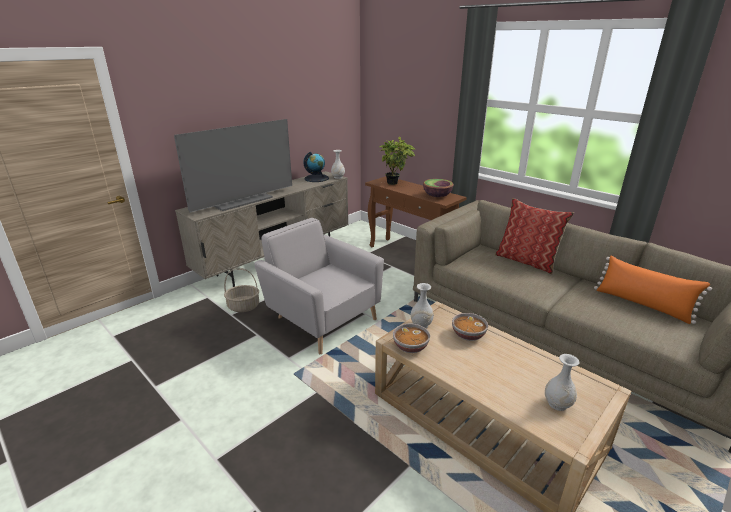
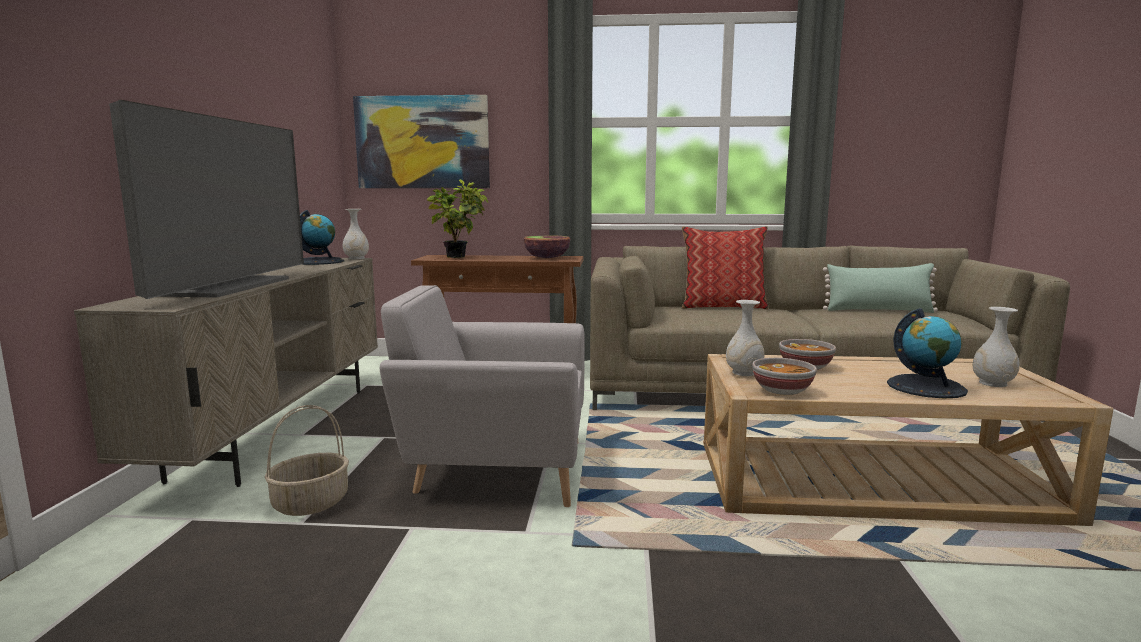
camera: 40 degrees left, 15 degrees down
orange pillow [594,256,712,324] -> green pillow [823,263,938,313]
none -> picture [353,95,490,188]
none -> globe [887,308,968,399]

